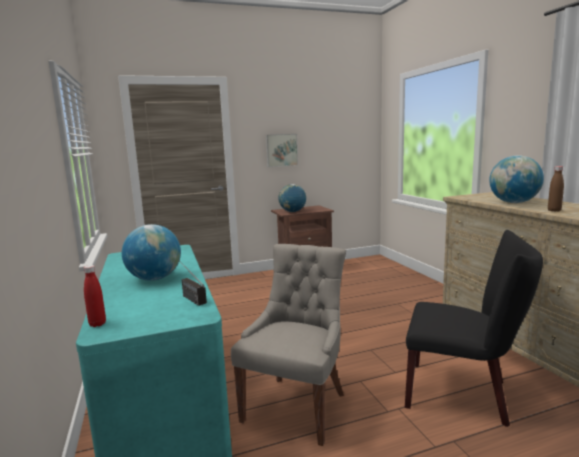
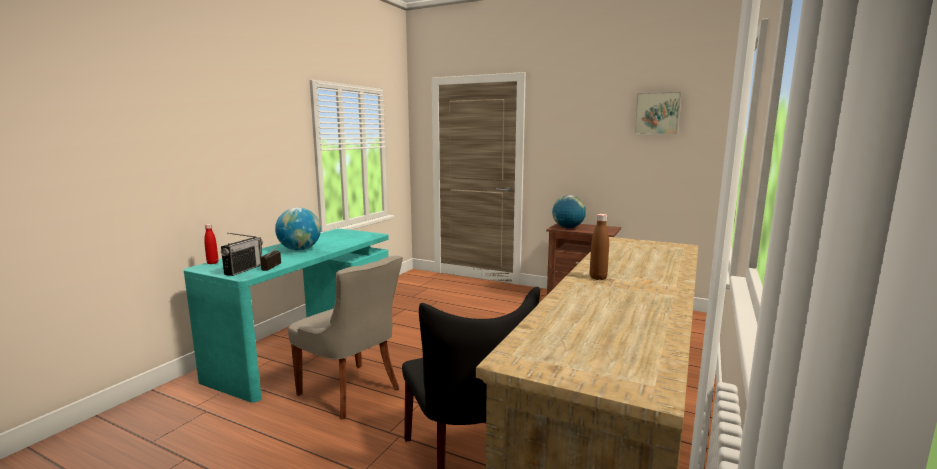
camera: 45 degrees right, 0 degrees up
grey chair [231,244,346,446] -> grey chair turned 60 degrees clockwise [288,256,403,419]
picture [266,134,298,167] -> picture moved to [634,92,682,135]
globe [489,155,544,203] -> none
none -> radio [221,233,263,276]

